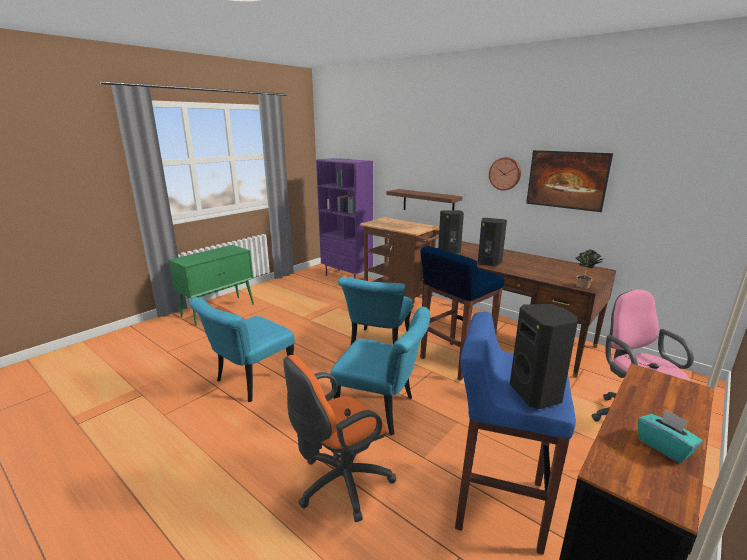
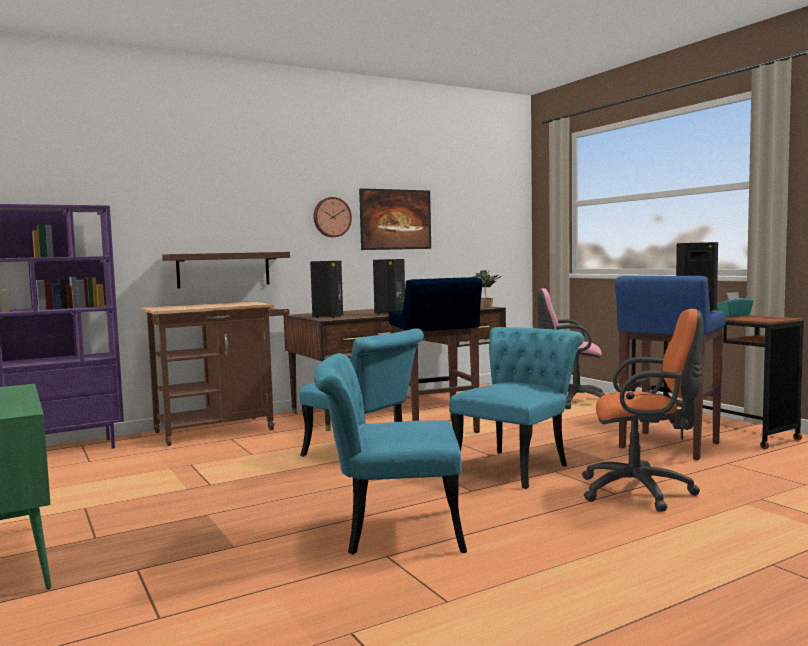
camera: 70 degrees left, 15 degrees down
turquoise chair [190,297,295,402] -> turquoise chair turned 120 degrees clockwise [314,353,467,554]
orange office chair [283,355,396,522] -> orange office chair turned 60 degrees counterclockwise [582,309,704,512]

